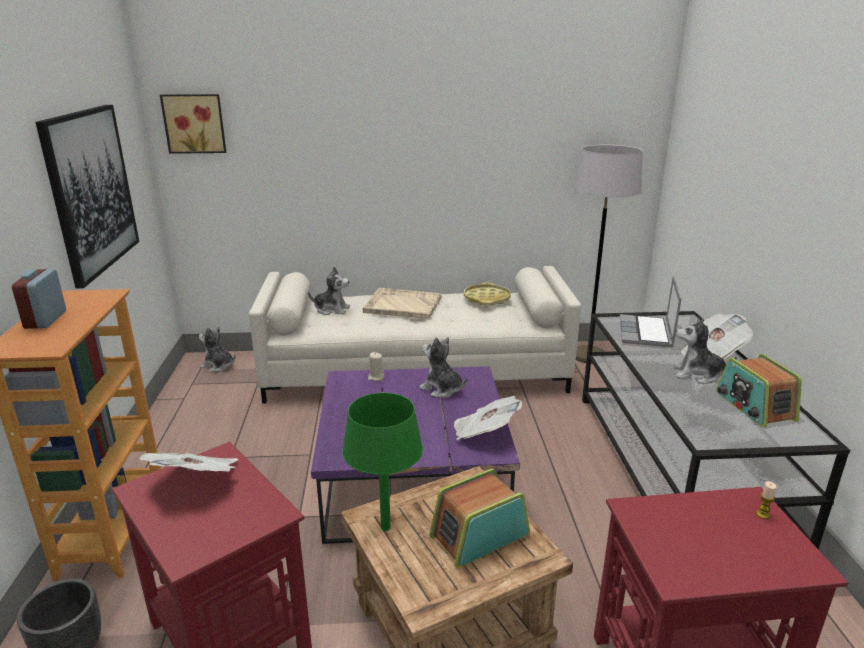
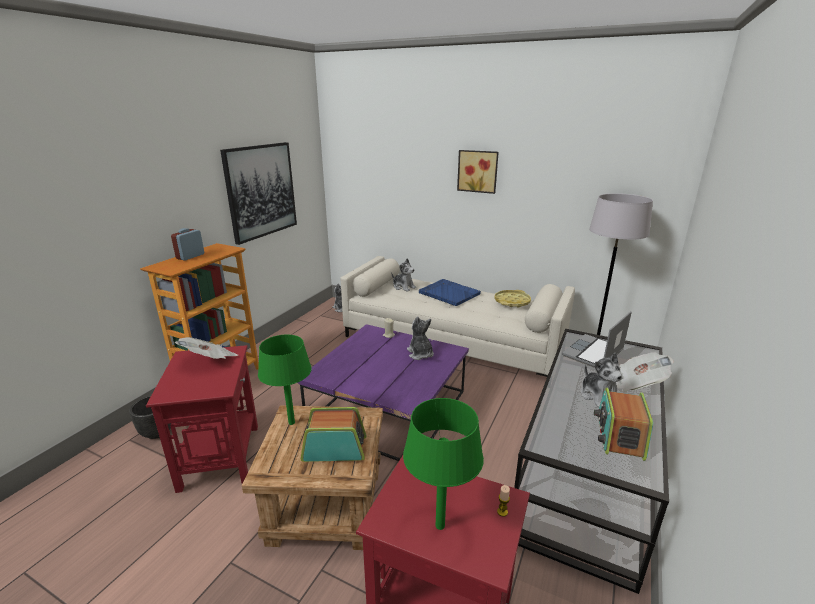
camera: 30 degrees right, 0 degrees up
picture [160,94,226,154] -> picture moved to [457,150,499,194]
beige tray [362,288,442,319] -> blue tray [419,279,481,306]
newspaper [454,396,522,440] -> none
plush toy [674,318,737,384] -> plush toy turned 150 degrees counterclockwise [581,353,623,407]
none -> green table lamp [403,398,484,530]

